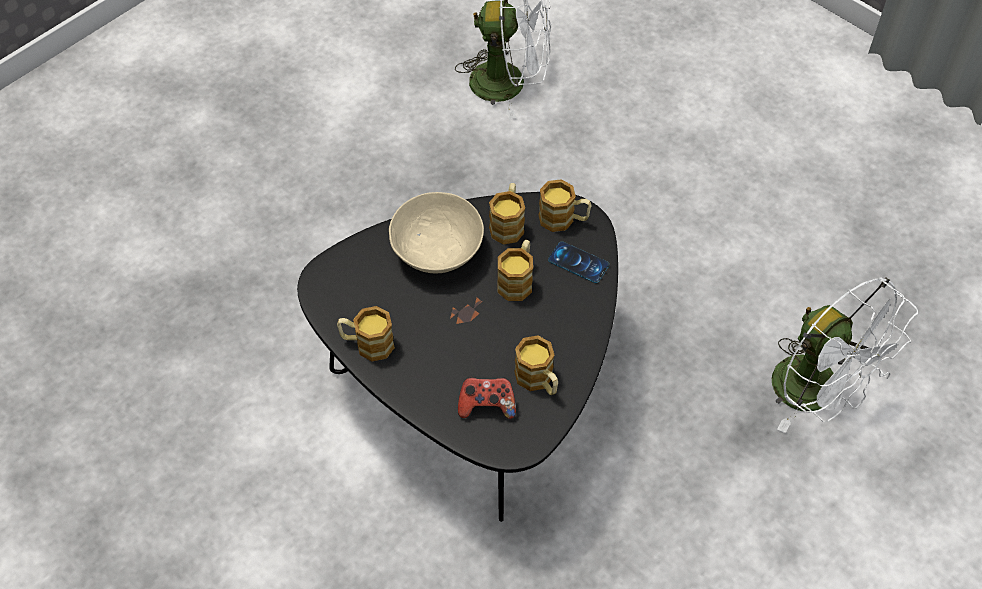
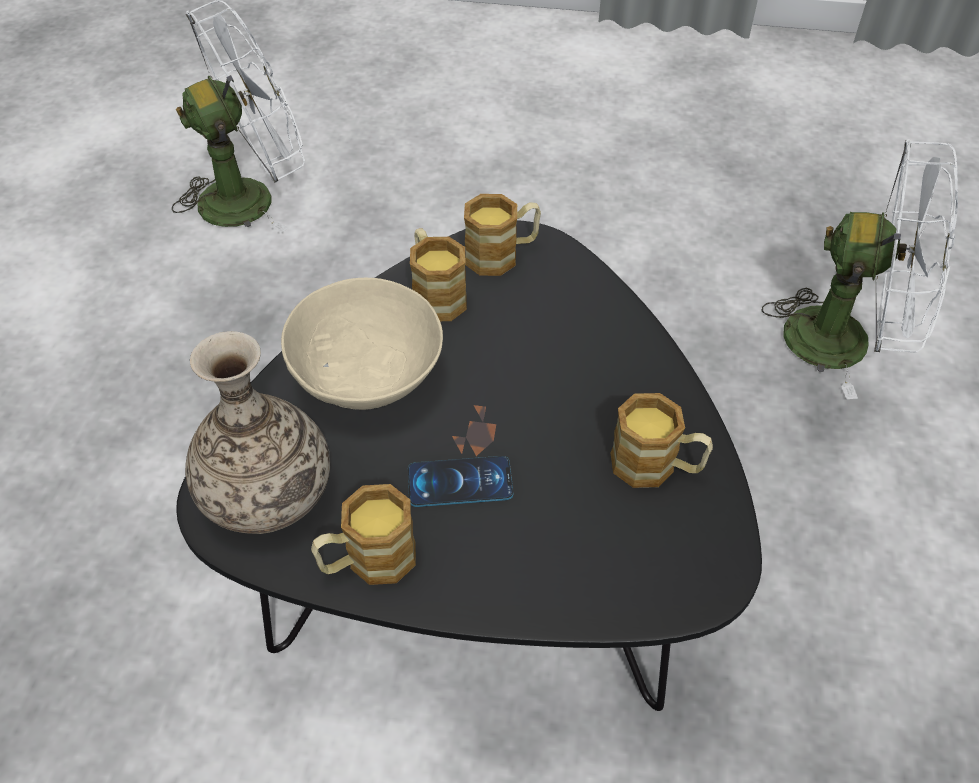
camera: 35 degrees left, 5 degrees down
game controller [458,376,516,419] -> none
mug [497,240,533,301] -> none
phone [548,241,609,283] -> phone moved to [408,456,513,507]
none -> vase [185,331,330,534]

